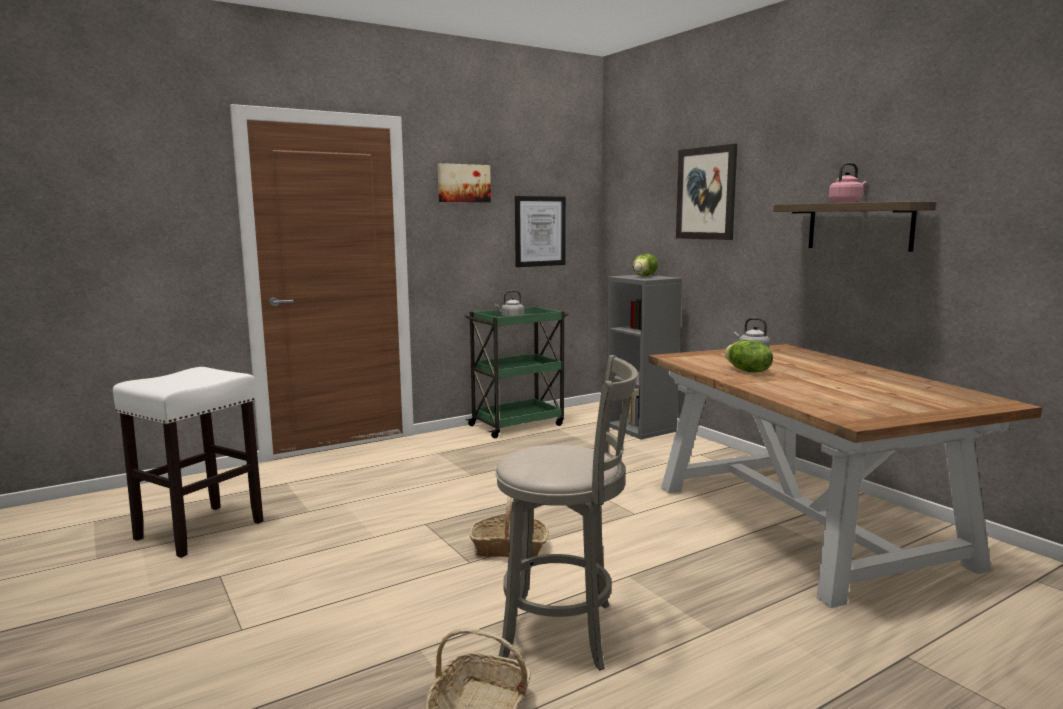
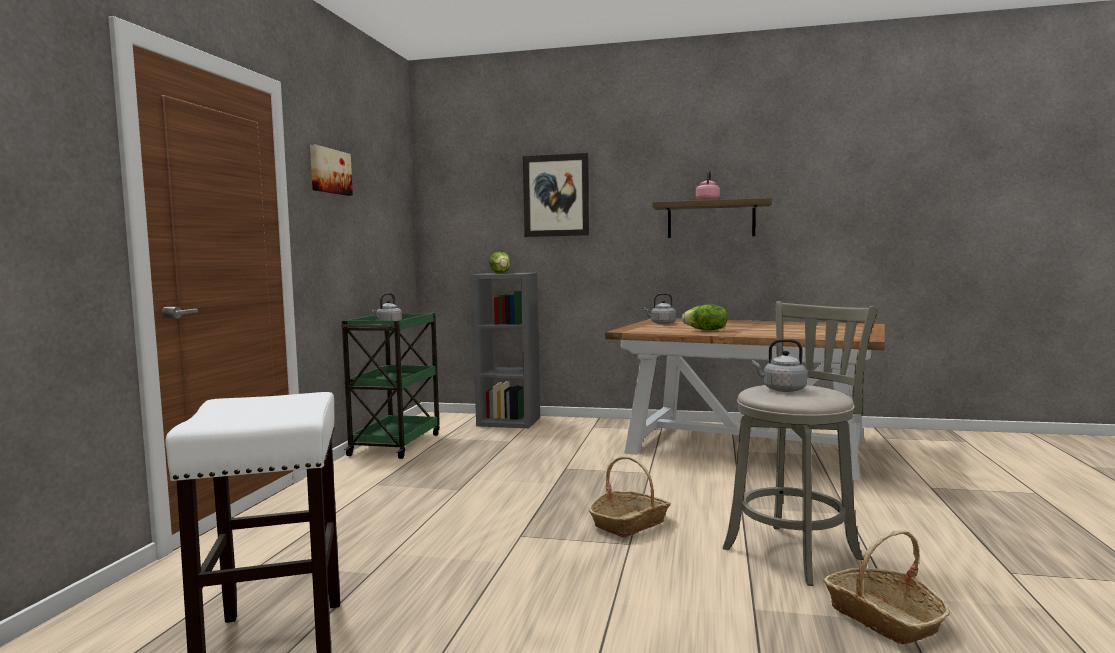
camera: 45 degrees left, 5 degrees down
picture [515,196,566,267] -> none
none -> grey kettle [752,339,807,392]

